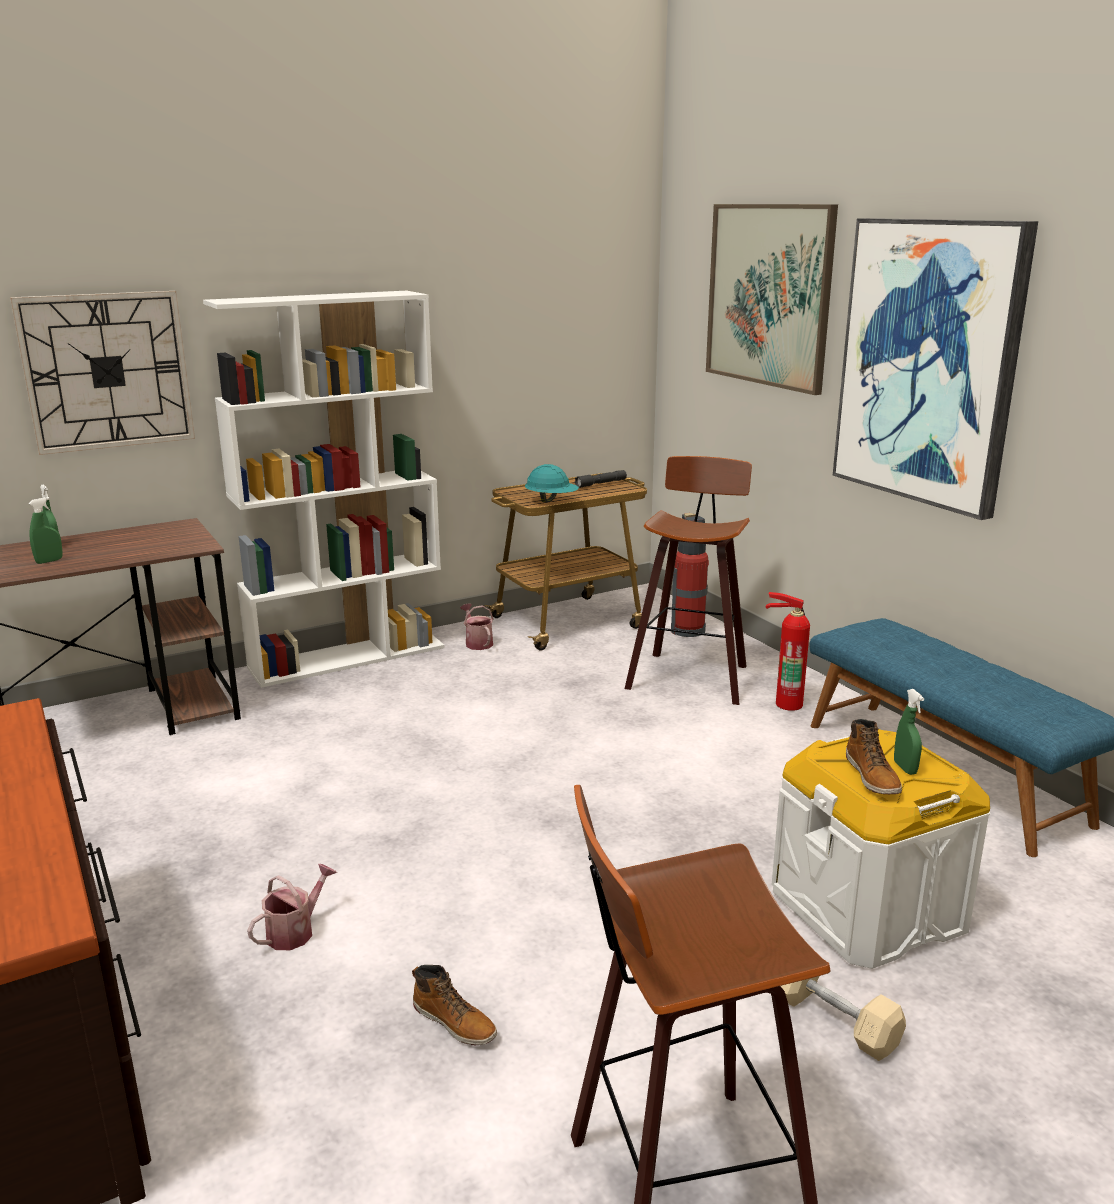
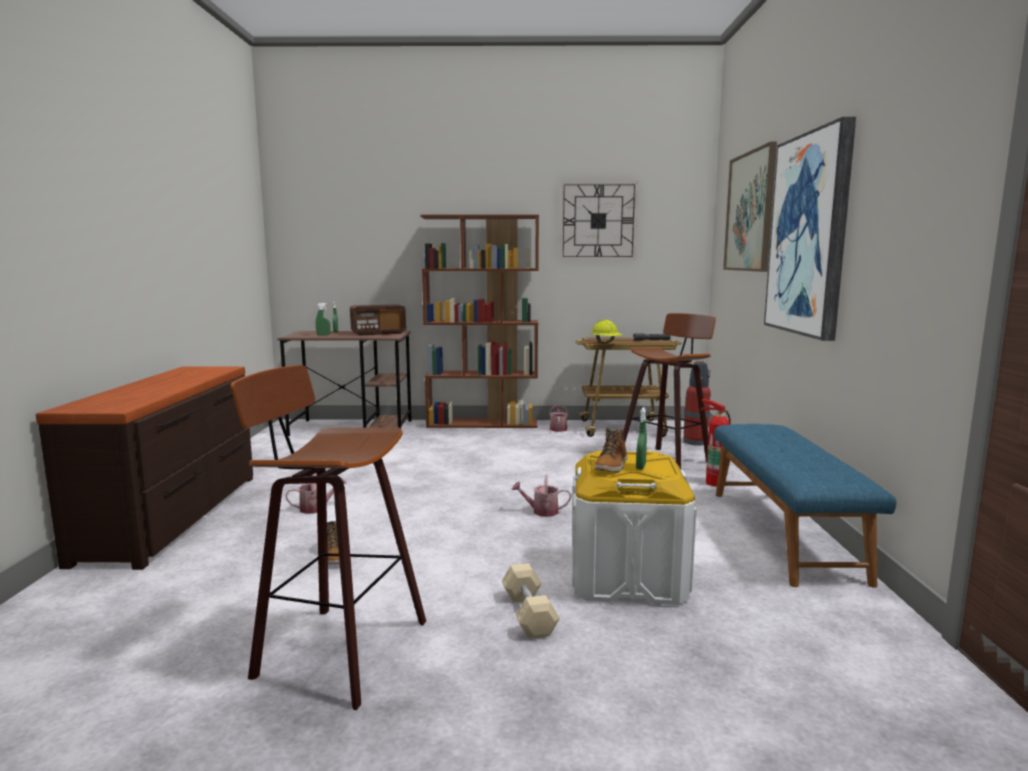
camera: 30 degrees right, 10 degrees down
wall clock [10,291,195,455] -> wall clock moved to [560,181,638,260]
white bookcase [203,291,444,688] -> brown bookcase [420,215,539,428]
turquoise hard hat [525,464,579,503] -> yellow hard hat [591,320,623,343]
none -> radio [350,304,406,335]
none -> watering can [511,475,571,517]

